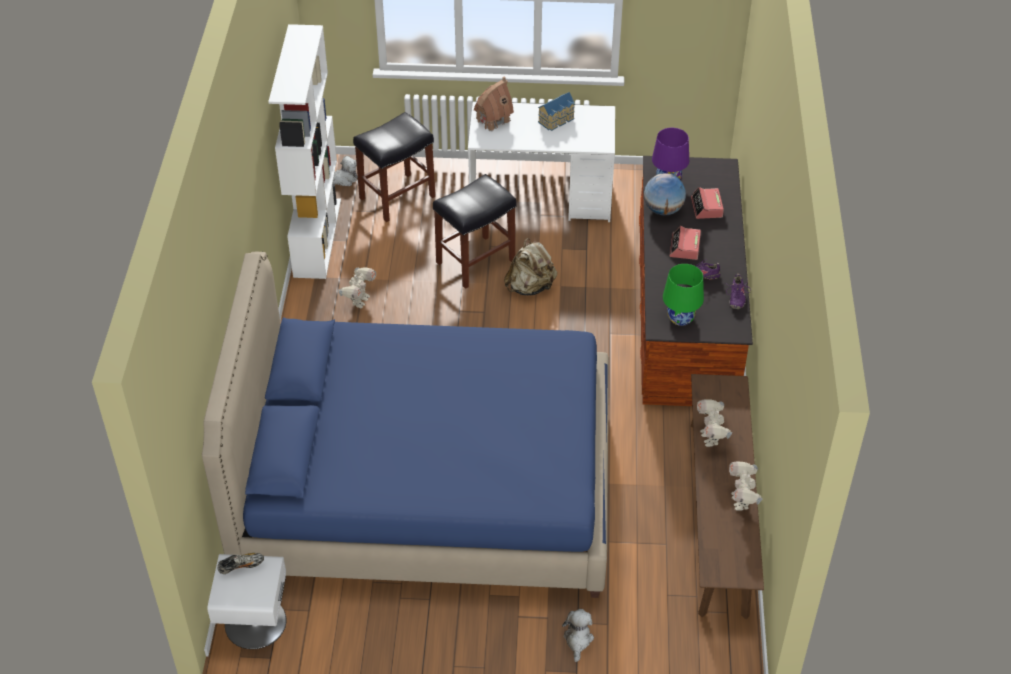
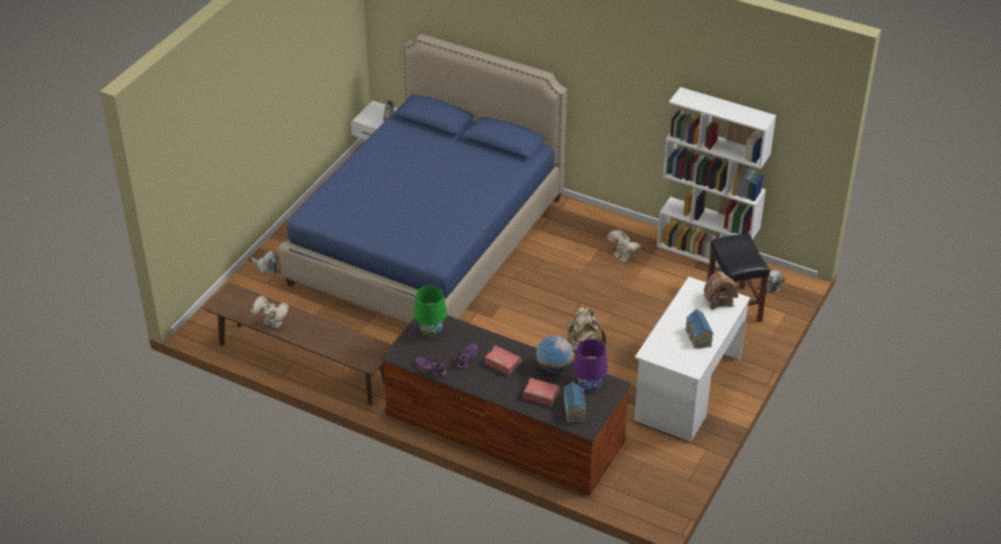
camera: 115 degrees right, 5 degrees down
black stool [433,174,516,289] -> none
toy robot [697,400,732,447] -> none
none -> toy house [564,382,586,423]

